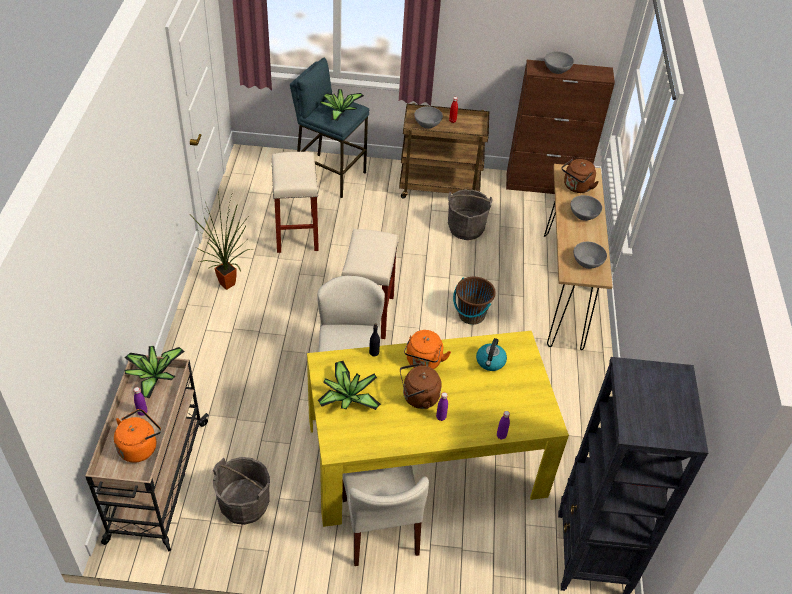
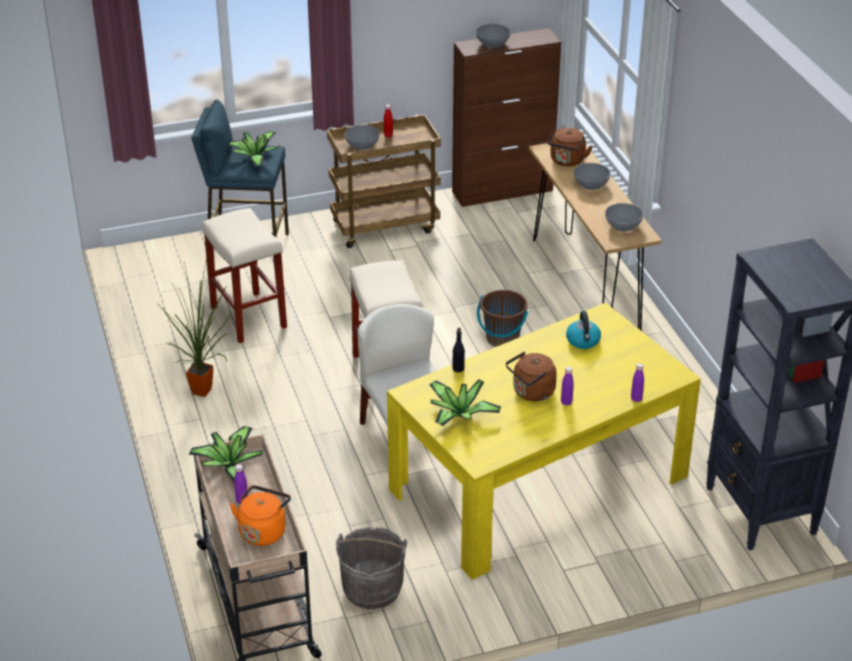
camera: 20 degrees left, 10 degrees down
beige chair [342,465,429,566] -> none
orange kettle [404,330,451,369] -> none
grey bucket [448,189,493,240] -> none

